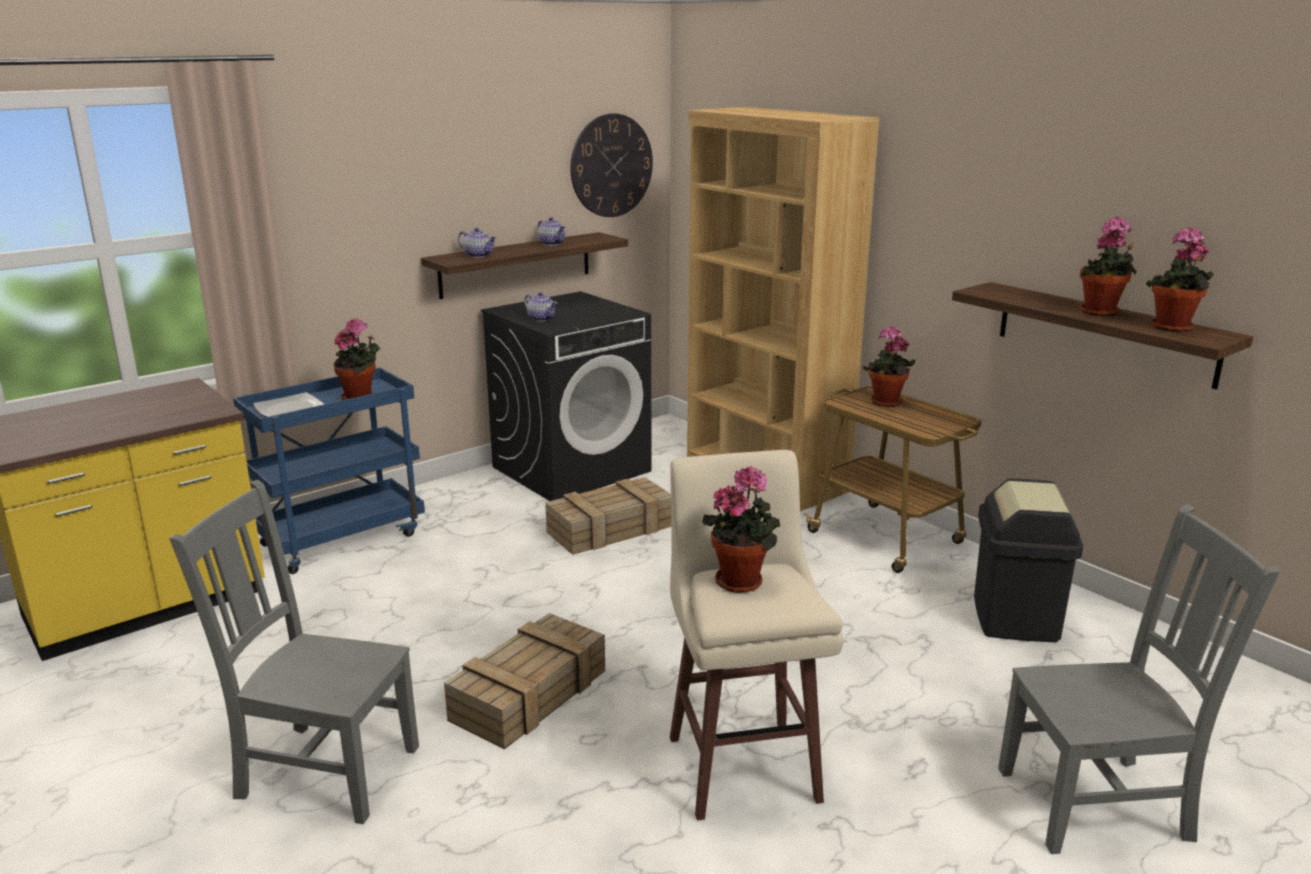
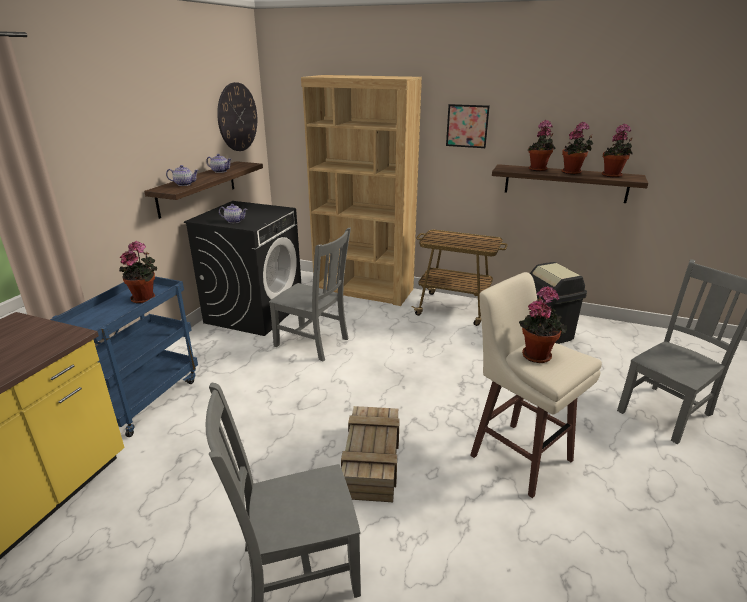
camera: 30 degrees left, 5 degrees up
plate [253,392,324,417] -> none
crate [545,477,672,555] -> grey chair [269,228,351,362]
potted plant [863,327,916,407] -> potted plant moved to [528,120,555,171]
none -> picture [446,104,490,148]

